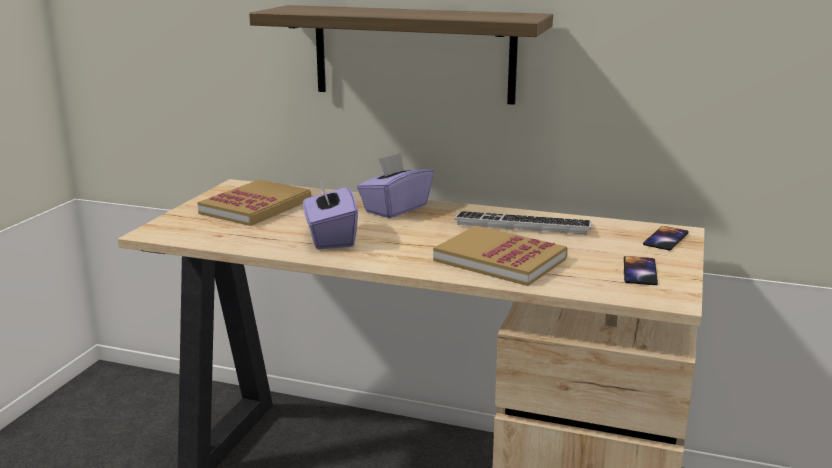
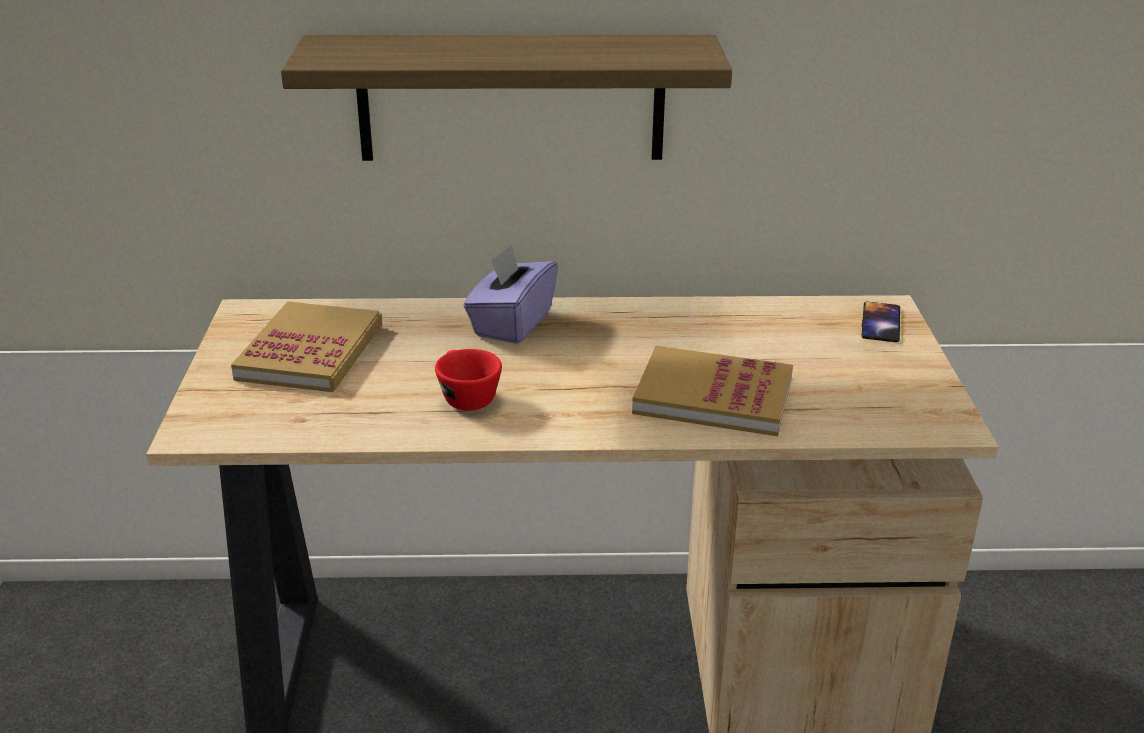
camera: 20 degrees left, 10 degrees up
purple tissue box [303,178,358,249] -> red cup [435,349,502,411]
keyboard [454,211,591,234] -> none
phone [624,256,658,285] -> none

